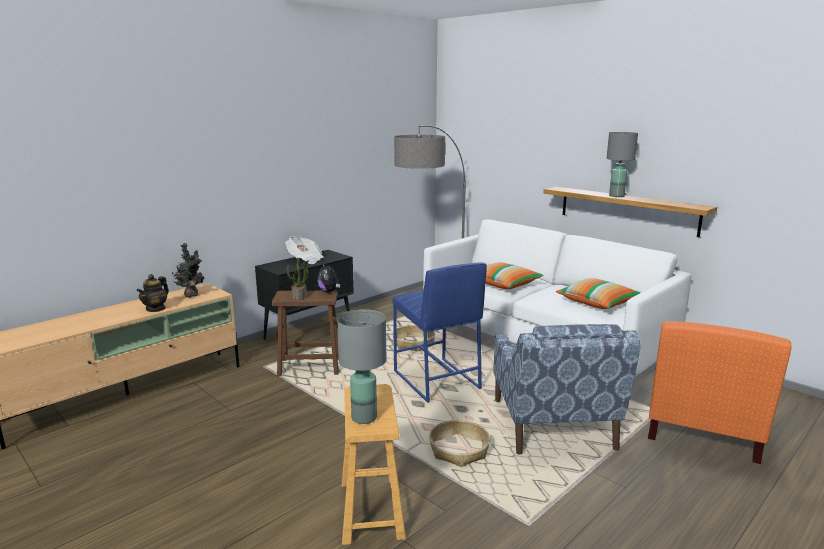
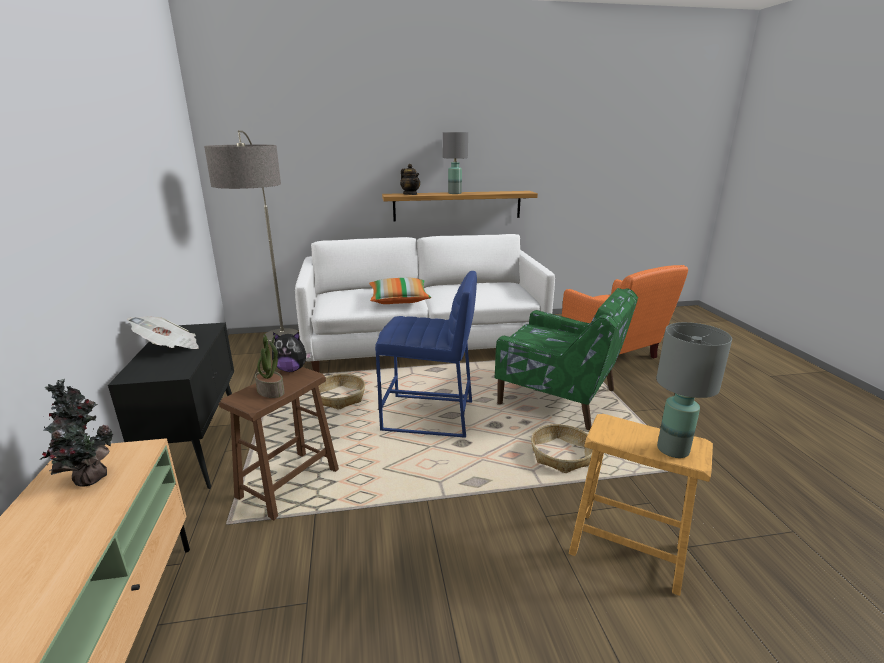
camera: 55 degrees left, 5 degrees up
teapot [137,274,169,312] -> teapot moved to [400,164,420,195]
blue armchair [493,324,640,454] -> green armchair [495,288,638,430]
pillow [556,278,641,309] -> none

